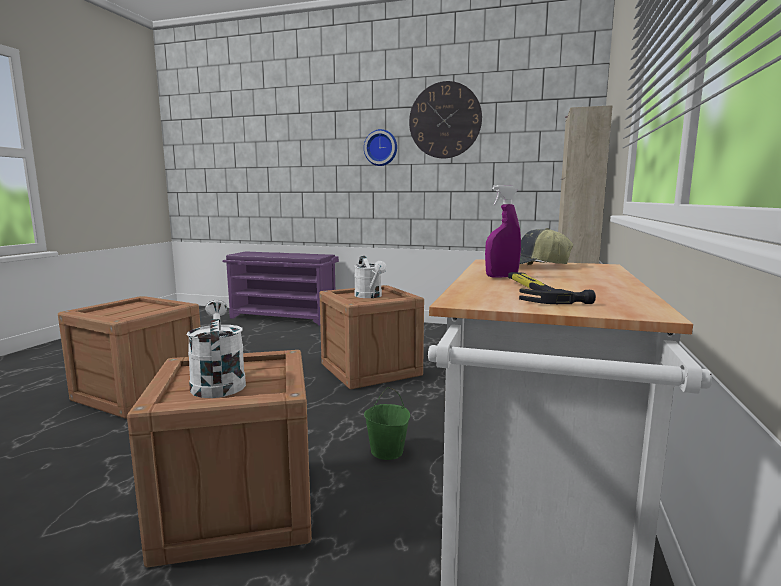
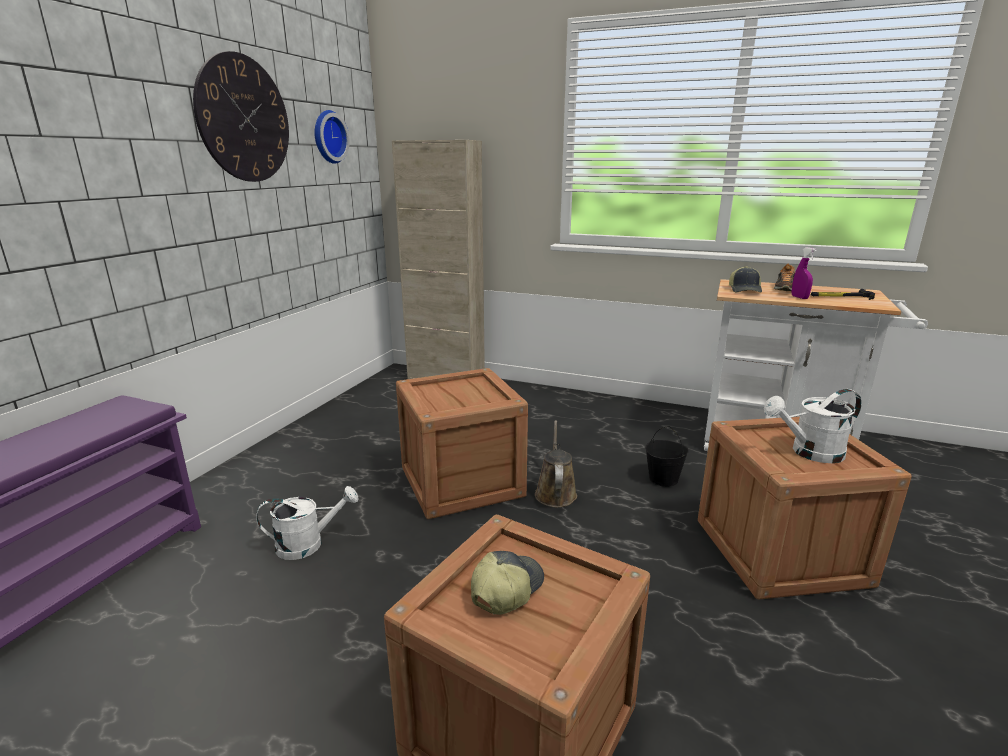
camera: 85 degrees left, 10 degrees up
white watering can [354,256,387,298] -> white watering can moved to [256,486,359,560]
wall clock [364,129,397,166] -> wall clock moved to [314,110,350,164]
green bucket [364,387,410,460] -> black bucket [645,426,688,487]
none -> cap [471,551,544,615]
none -> brown watering can [535,420,577,507]
none -> shoe [774,264,795,291]

